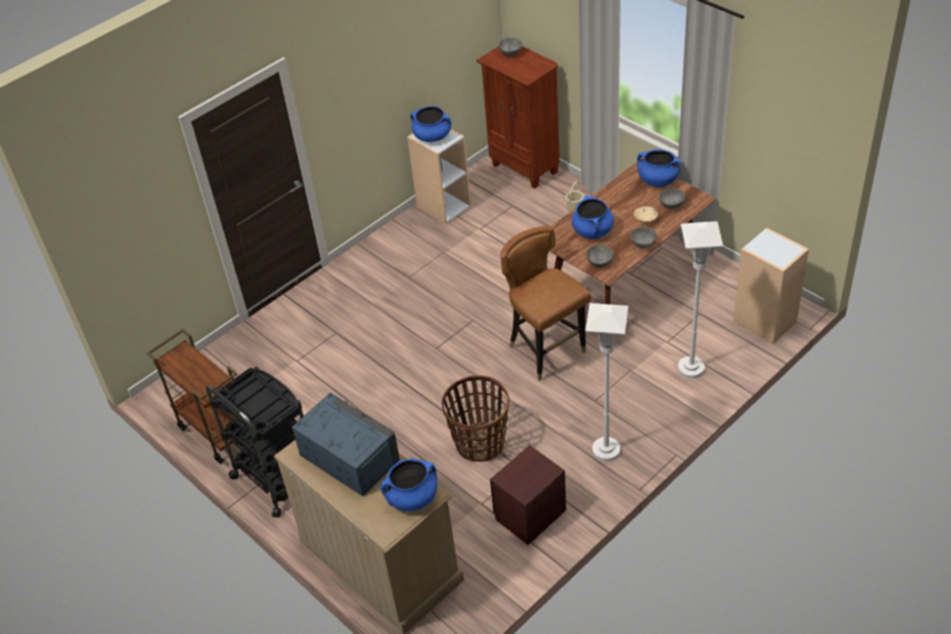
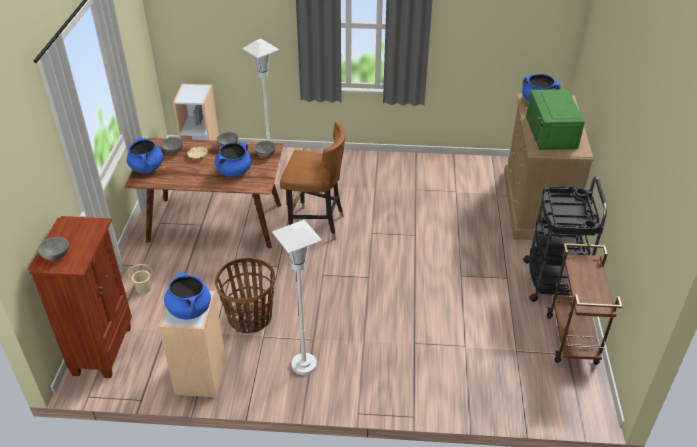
camera: 135 degrees left, 5 degrees down
blue microwave [292,393,400,496] -> green microwave [526,89,585,150]
basket [442,375,509,462] -> basket moved to [215,257,276,333]
brown nightstand [490,445,566,545] -> none
brown chair [501,226,591,381] -> brown chair turned 90 degrees counterclockwise [280,122,346,240]
white floor lamp [585,303,628,462] -> white floor lamp moved to [272,220,322,375]

